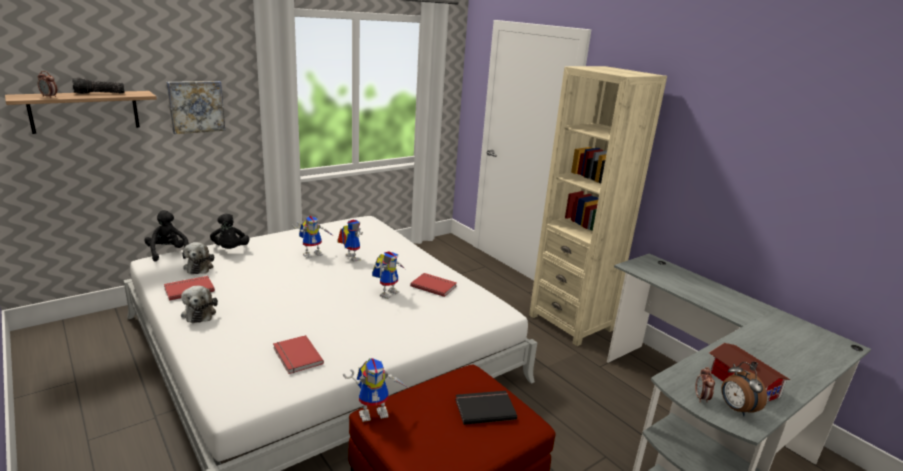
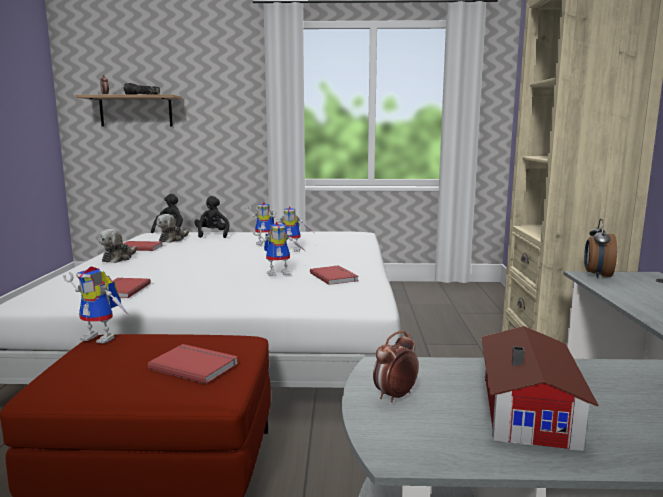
camera: 40 degrees right, 10 degrees down
picture [166,81,225,134] -> none
black plush toy [210,214,250,249] -> black plush toy turned 150 degrees clockwise [194,196,229,238]
toy robot [338,220,363,262] -> toy robot turned 90 degrees clockwise [269,206,313,252]
black book [455,391,517,425] -> red book [148,344,238,384]
alarm clock [721,362,767,417] -> alarm clock moved to [584,218,617,279]

